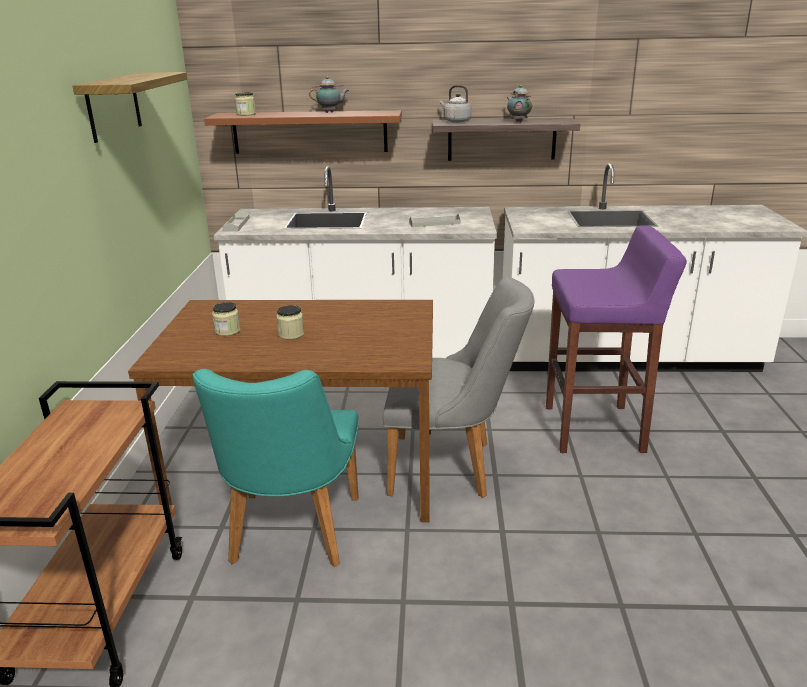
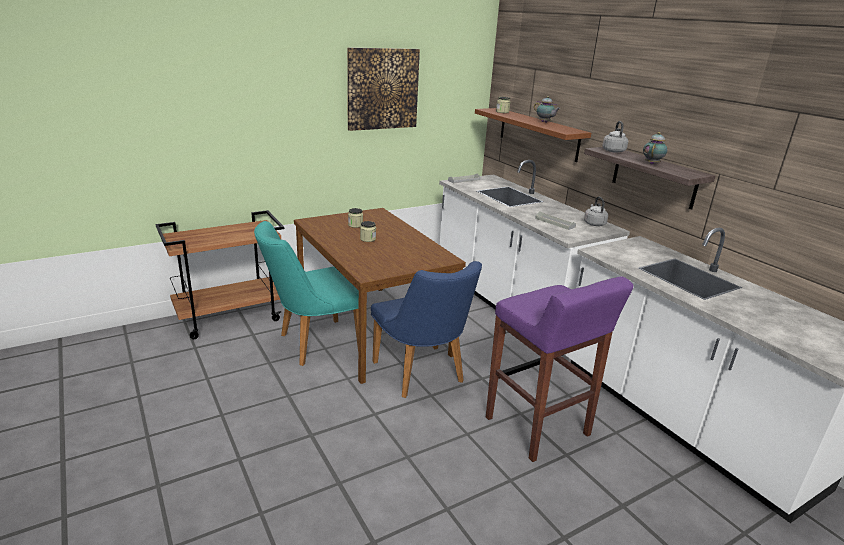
camera: 55 degrees right, 0 degrees up
shelf [73,72,187,143] -> picture [347,48,420,131]
grey chair [382,277,535,498] -> blue chair [371,261,482,398]
none -> grey kettle [584,197,608,226]

